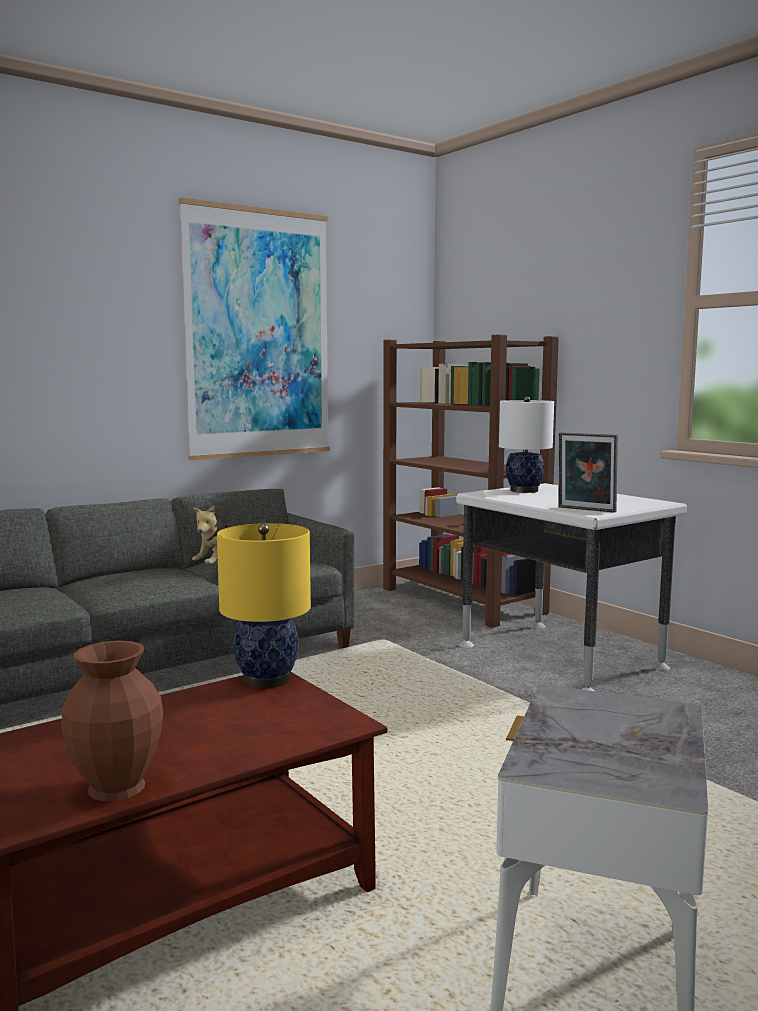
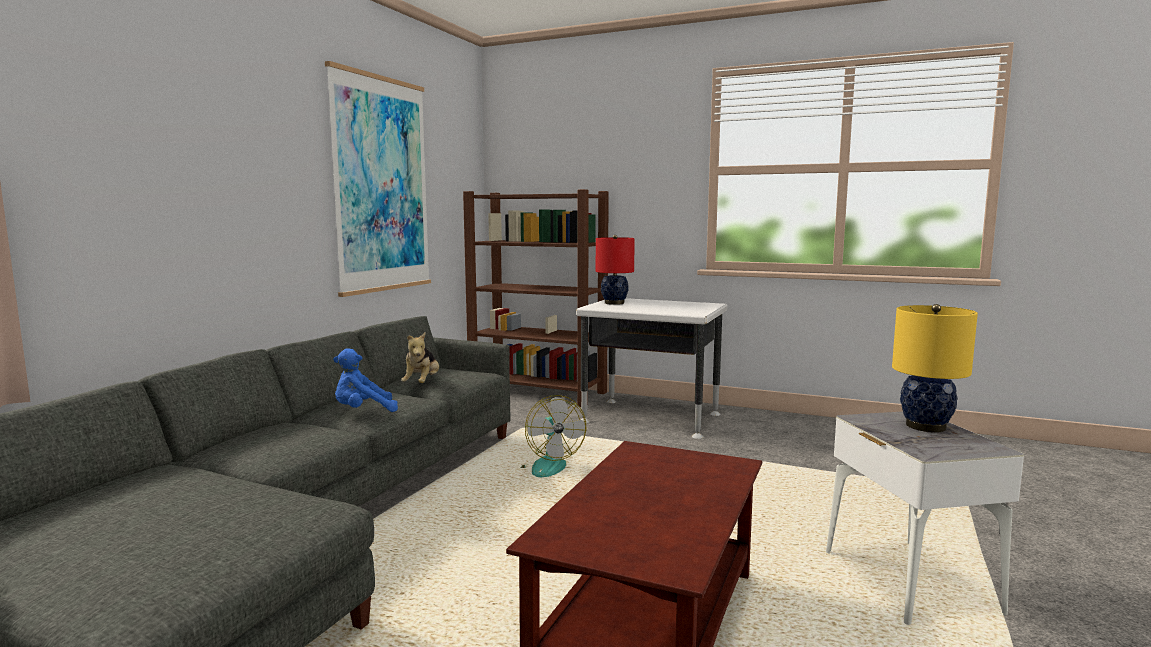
camera: 30 degrees left, 0 degrees up
brown vase [61,641,163,801] -> none
yellow table lamp [217,523,311,688] -> yellow table lamp moved to [892,304,978,432]
white table lamp [499,396,554,493] -> red table lamp [596,235,635,305]
picture frame [559,432,618,513] -> none
none -> blue plush toy [333,348,398,412]
none -> fan [520,395,586,477]

